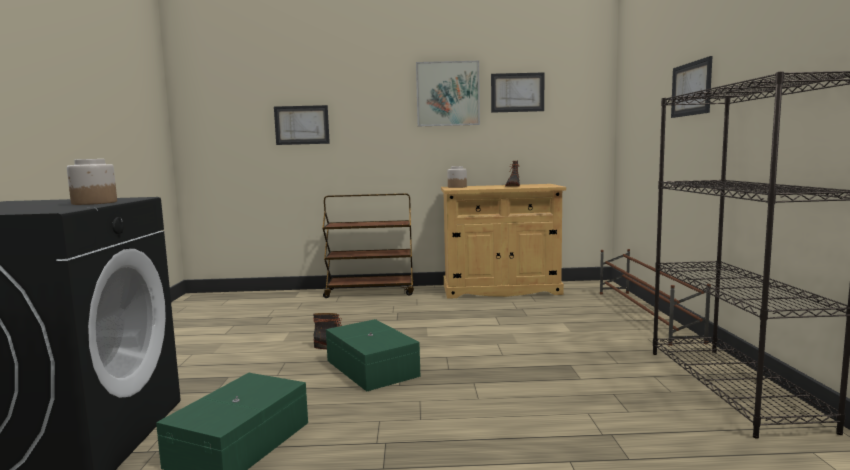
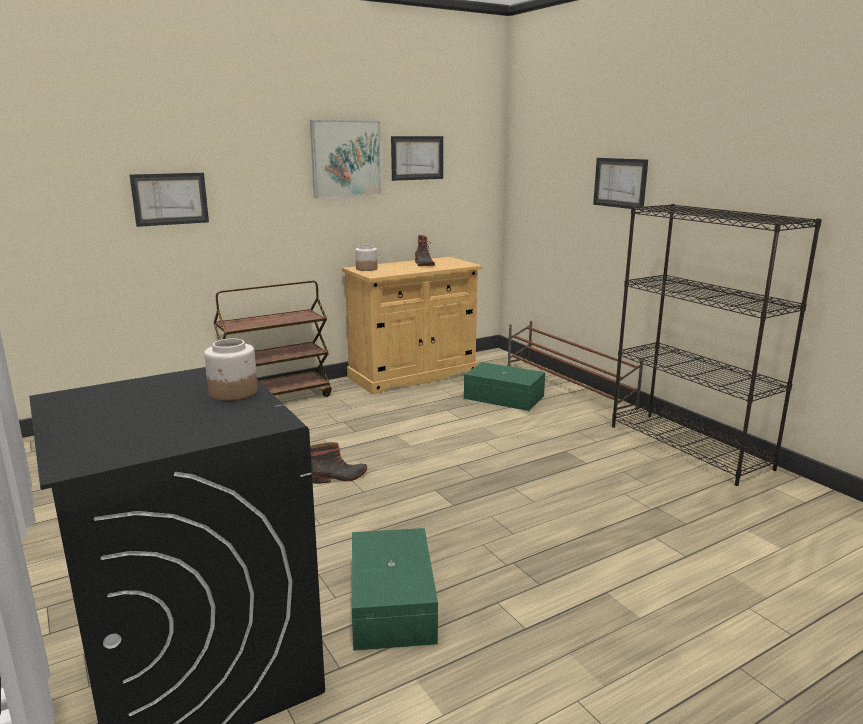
camera: 30 degrees left, 10 degrees up
green storage box [326,319,420,392] -> green storage box moved to [464,362,545,411]

